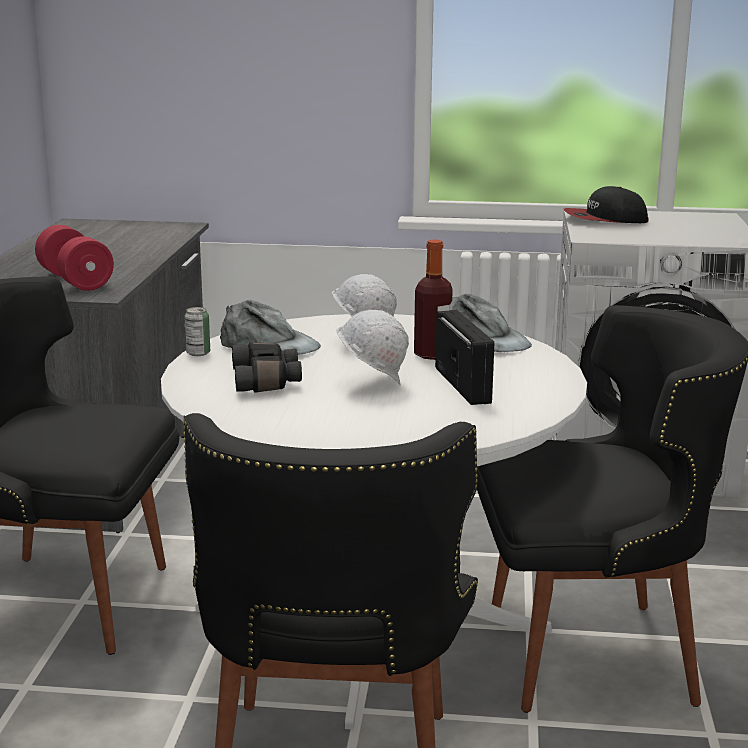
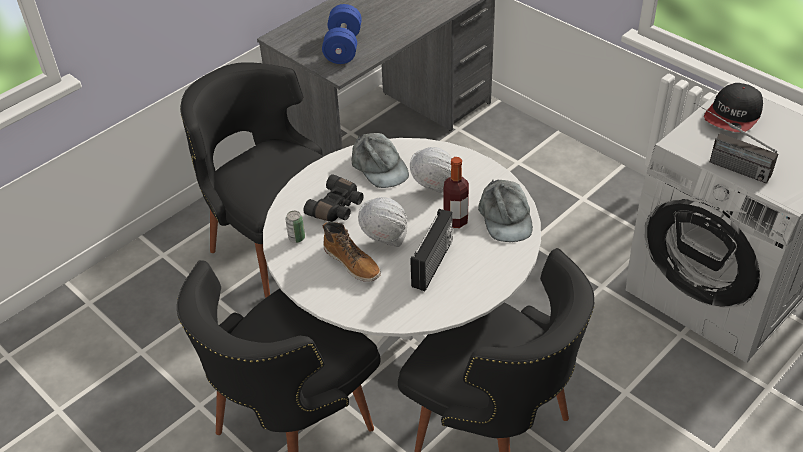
camera: 40 degrees right, 25 degrees up
red dumbbell [35,225,114,291] -> blue dumbbell [322,4,362,64]
can [184,307,210,356] -> can moved to [285,211,305,243]
cap [564,186,649,223] -> cap turned 90 degrees counterclockwise [704,83,763,132]
none -> boot [322,222,381,282]
none -> radio [694,102,778,183]

